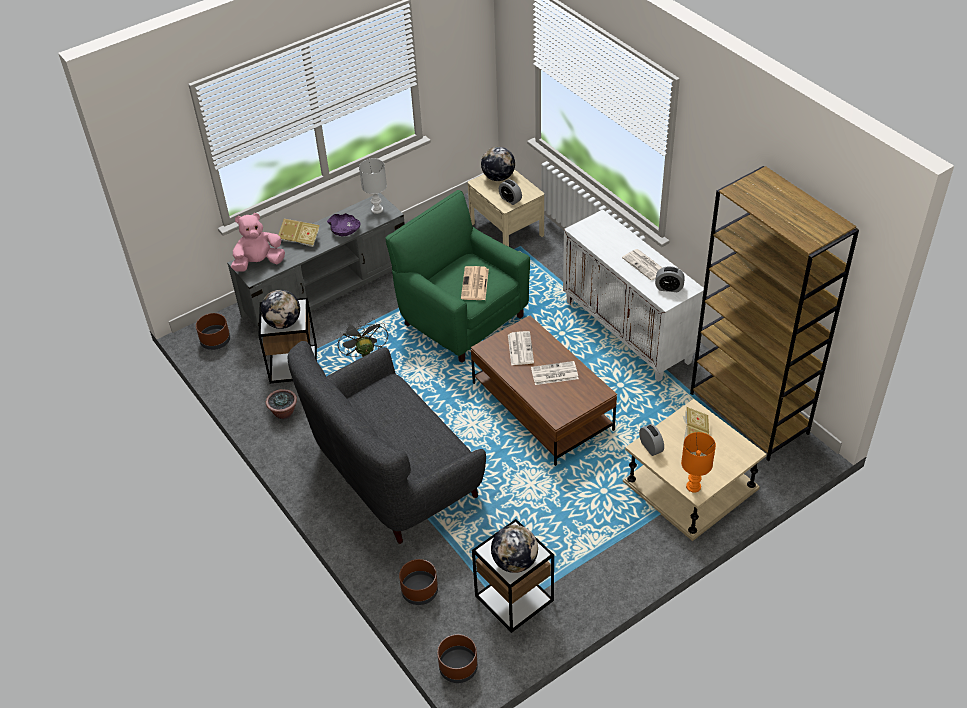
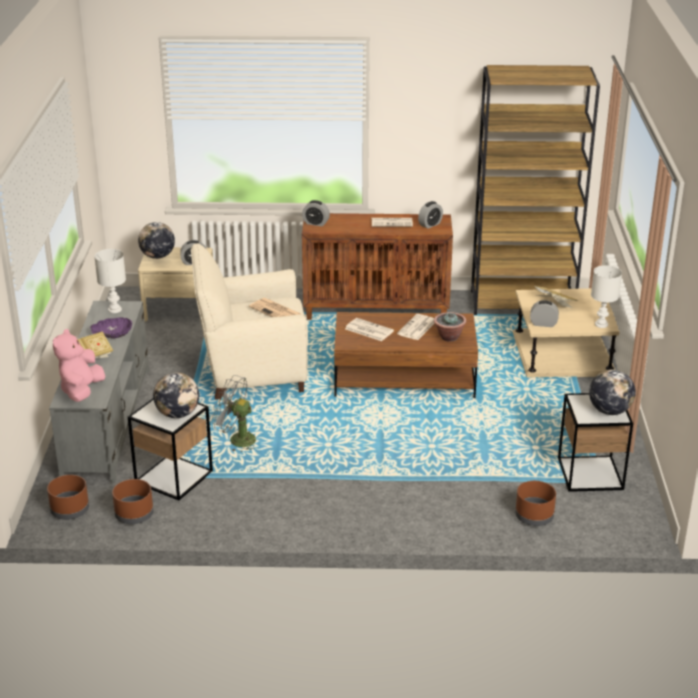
camera: 55 degrees left, 15 degrees down
potted plant [266,389,297,419] -> potted plant moved to [434,312,466,342]
grey sofa [287,341,486,544] -> none
green armchair [385,190,530,363] -> beige armchair [191,243,309,400]
brown planter [437,634,478,683] -> brown planter moved to [112,479,153,524]
white cabinet [563,209,704,382] -> brown cabinet [302,213,453,320]
orange table lamp [681,432,716,493] -> white table lamp [591,265,622,328]
none -> alarm clock [302,200,330,226]

